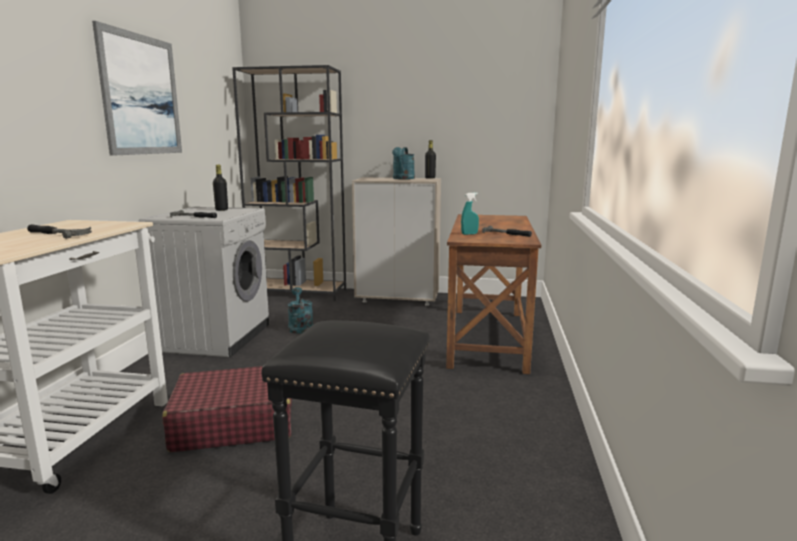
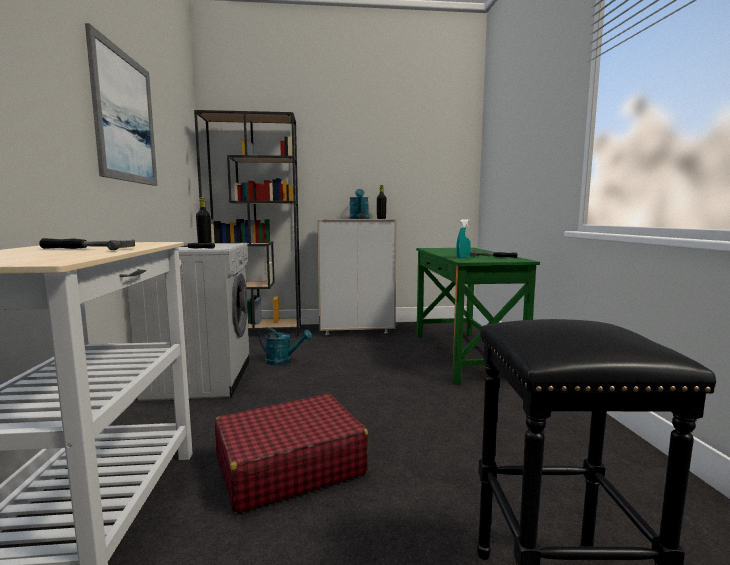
camera: 15 degrees left, 5 degrees down
turquoise watering can [288,287,313,334] -> turquoise watering can turned 135 degrees clockwise [259,327,312,365]
brown desk [446,214,541,374] -> green desk [416,248,540,385]

